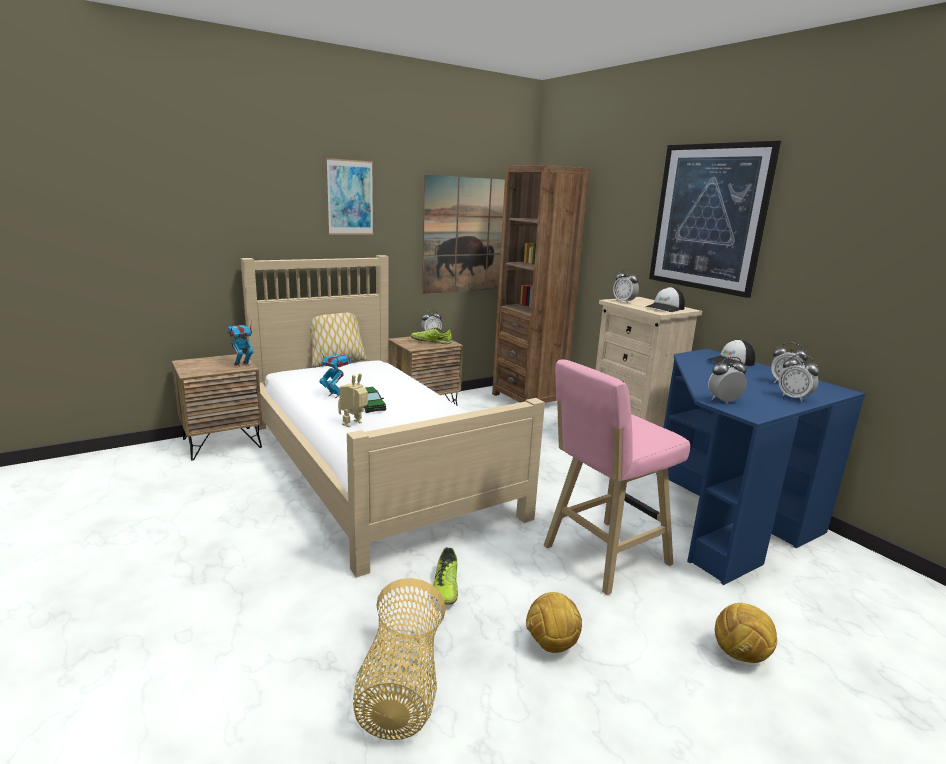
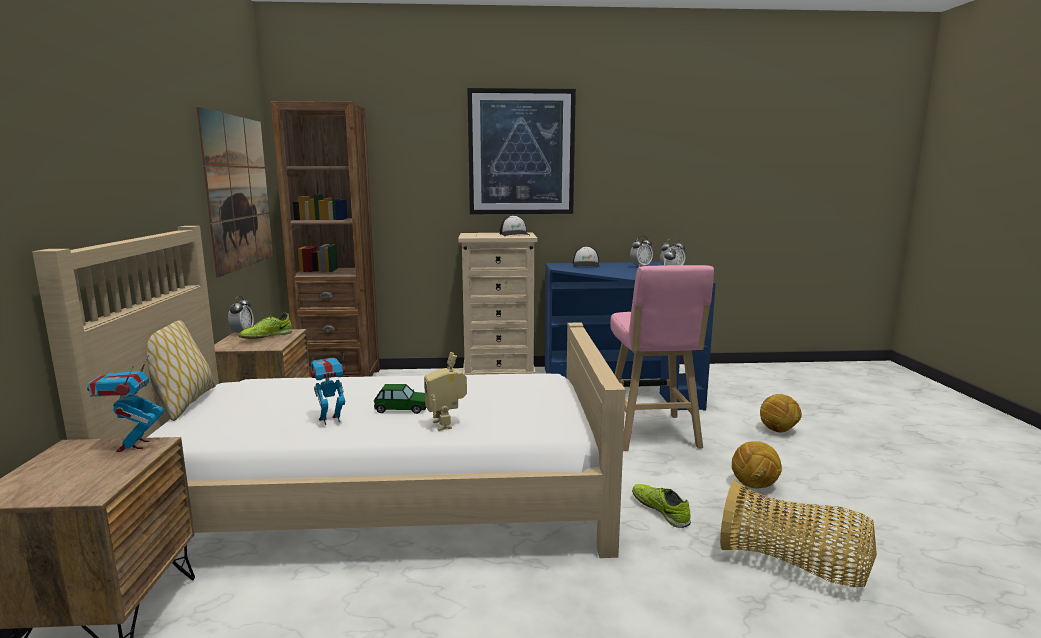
camera: 60 degrees left, 5 degrees down
picture [326,158,373,235] -> none
shoe [433,547,458,605] -> shoe turned 150 degrees counterclockwise [632,484,691,528]
alarm clock [613,269,639,304] -> none

